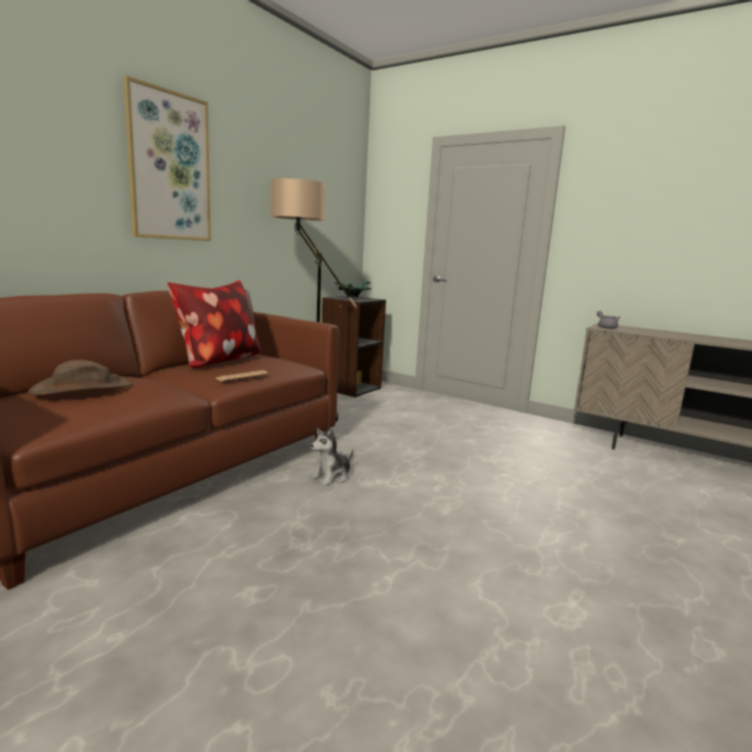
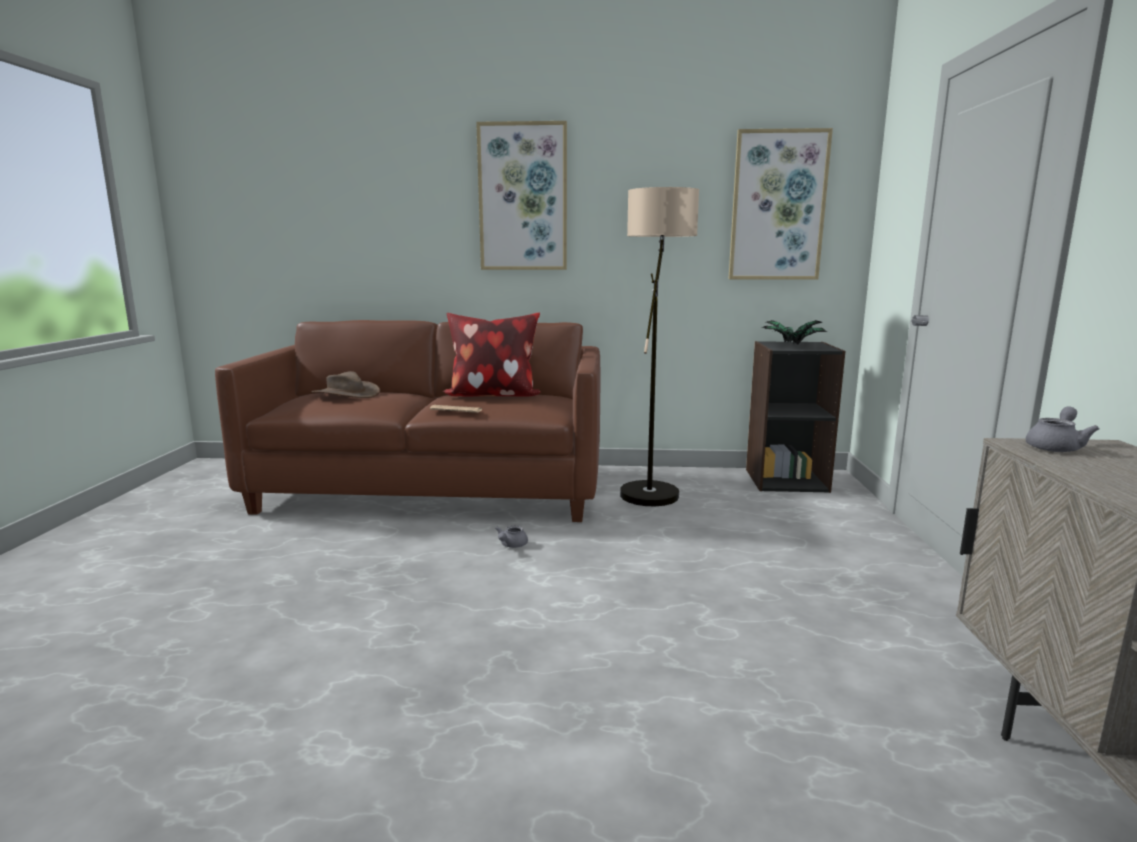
camera: 60 degrees right, 0 degrees up
plush toy [309,427,353,486] -> grey teapot [495,525,528,548]
none -> picture [728,128,833,280]

